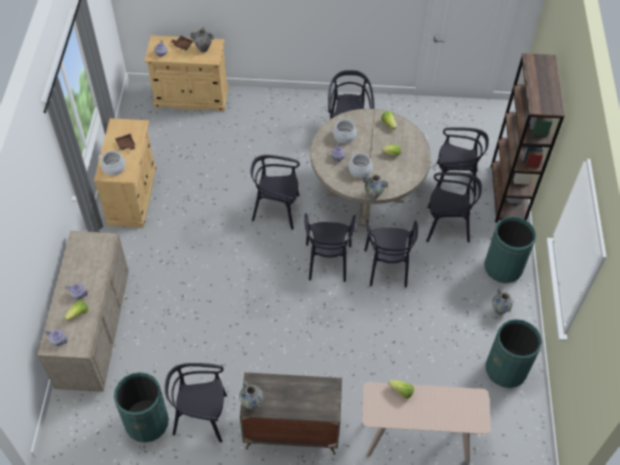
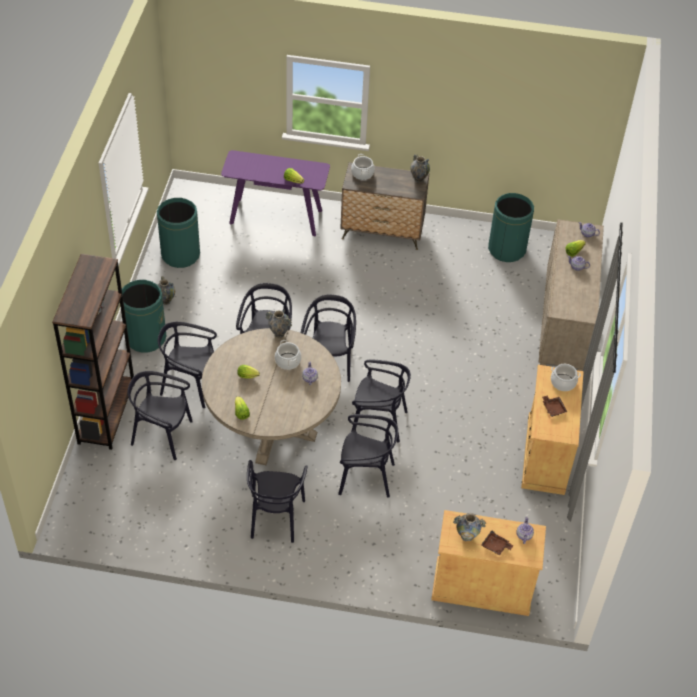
camera: 175 degrees left, 5 degrees down
black chair [165,363,227,443] -> black chair moved to [338,414,398,498]
cooking pot [333,117,357,143] -> cooking pot moved to [351,154,375,180]
beige console table [362,382,491,463] -> purple console table [221,150,330,236]

